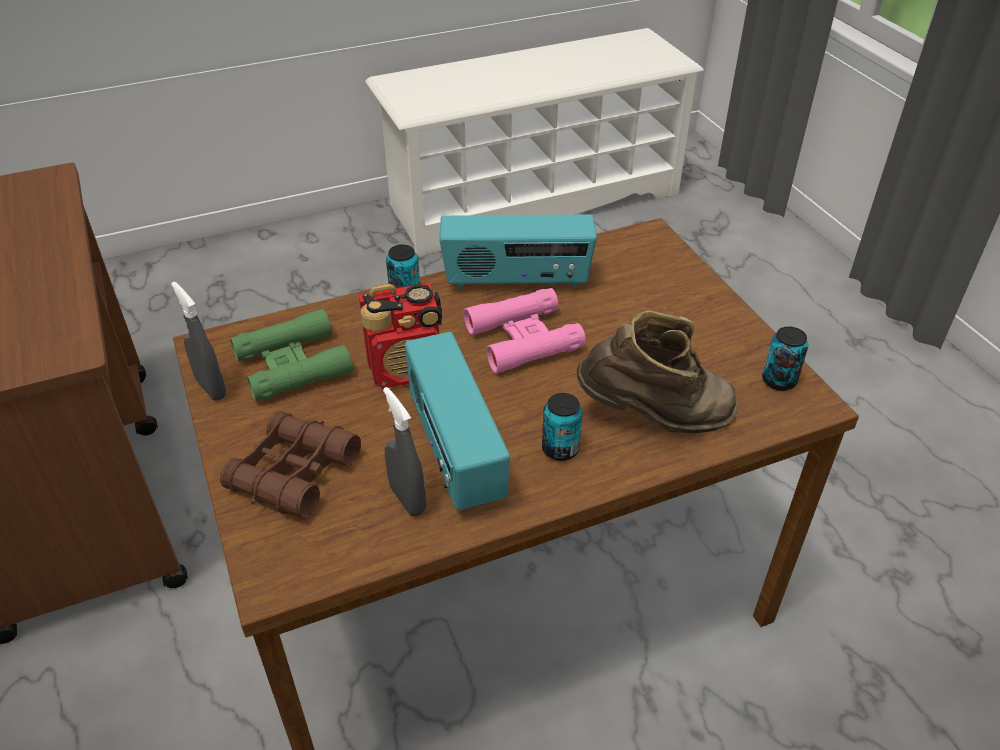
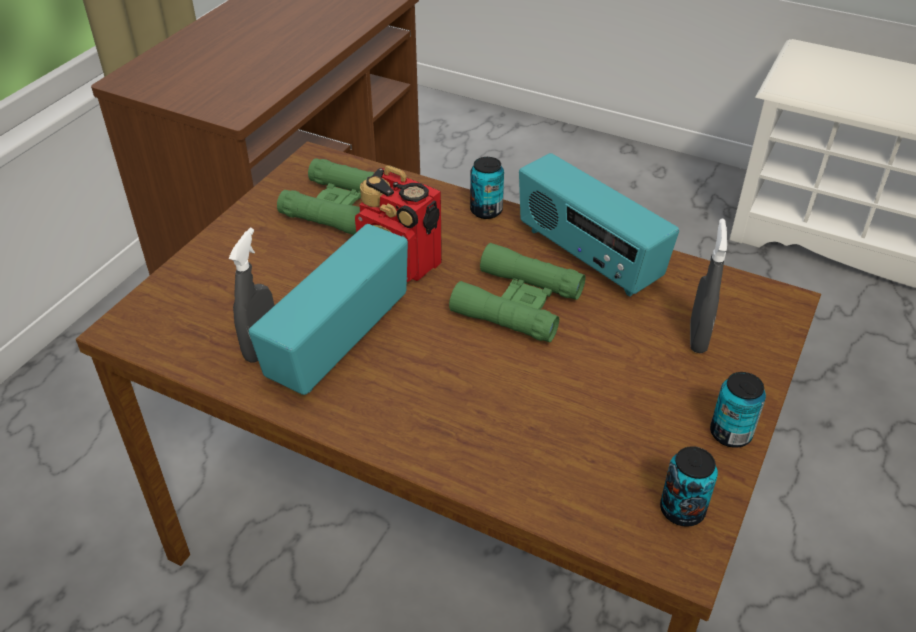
camera: 50 degrees right, 0 degrees up
grey spray bottle [171,282,226,401] -> grey spray bottle moved to [690,219,727,353]
brown binoculars [220,411,361,518] -> none
pink binoculars [463,288,586,374] -> green binoculars [449,243,586,342]
can [542,393,583,461] -> can moved to [710,372,766,448]
brown boot [577,310,737,433] -> none

